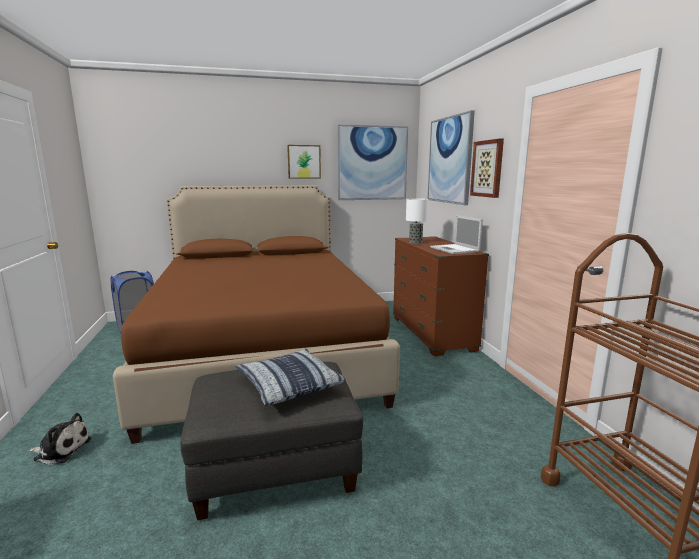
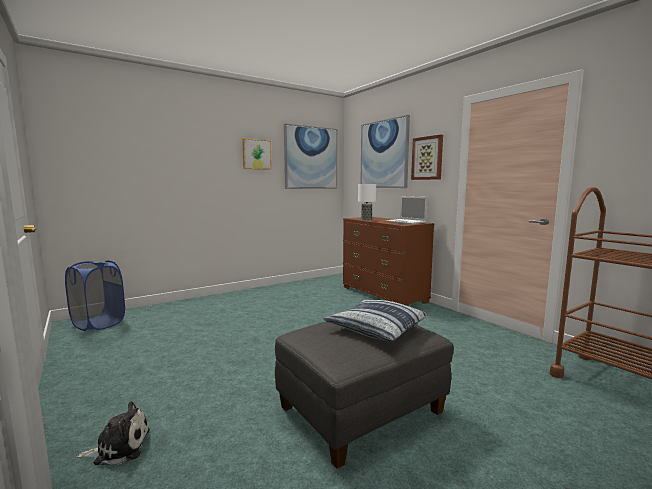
camera: 20 degrees left, 5 degrees down
brown bed [113,185,400,444] -> none

